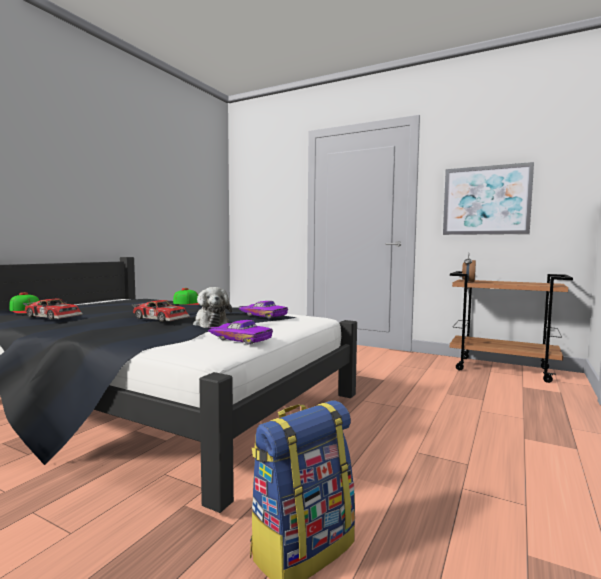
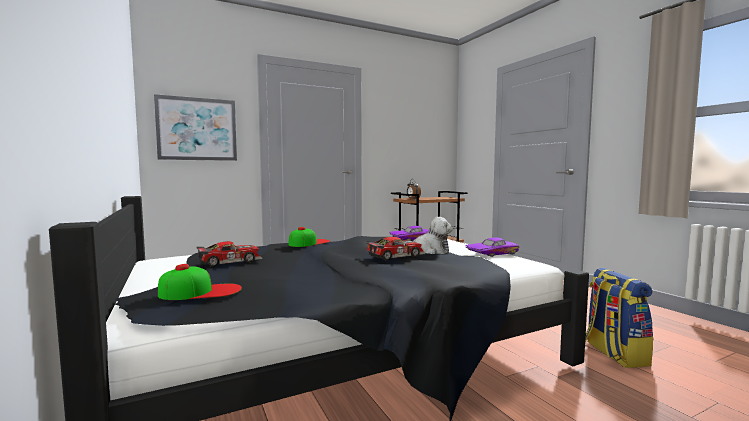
camera: 55 degrees left, 0 degrees up
toy car [23,298,83,320] -> toy car moved to [197,241,262,267]
picture [443,162,534,235] -> picture moved to [154,94,237,161]

